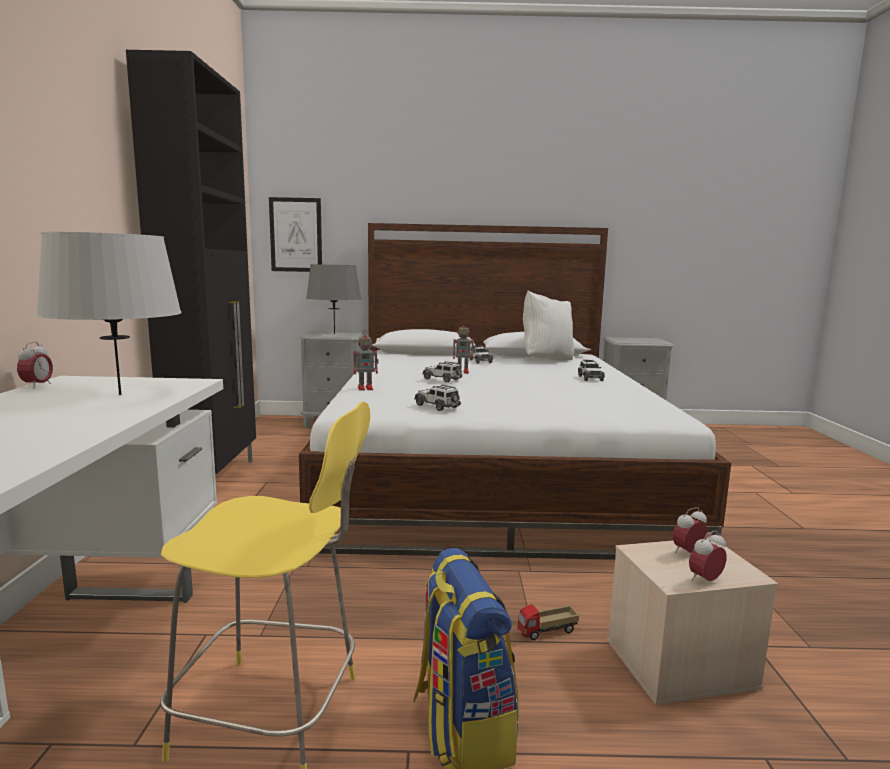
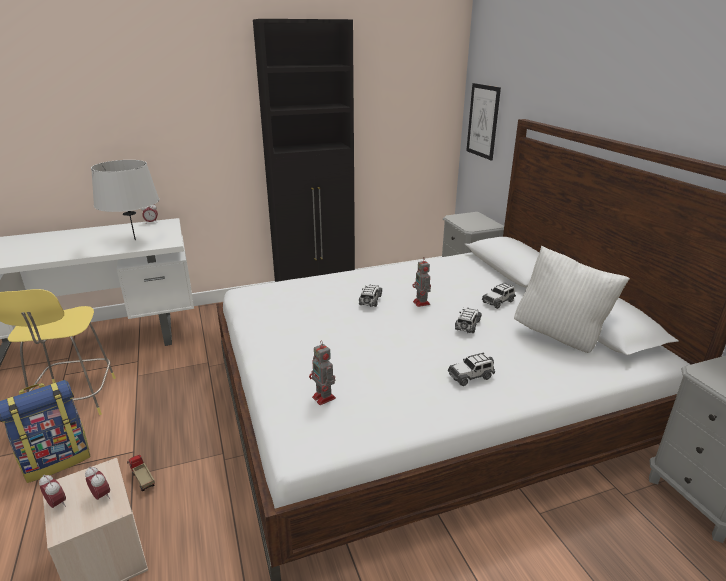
camera: 70 degrees right, 15 degrees up
grey table lamp [307,264,361,334] -> none
toy robot [353,330,379,391] -> toy robot moved to [309,340,336,405]
toy car [414,384,461,411] -> toy car moved to [455,308,482,333]

